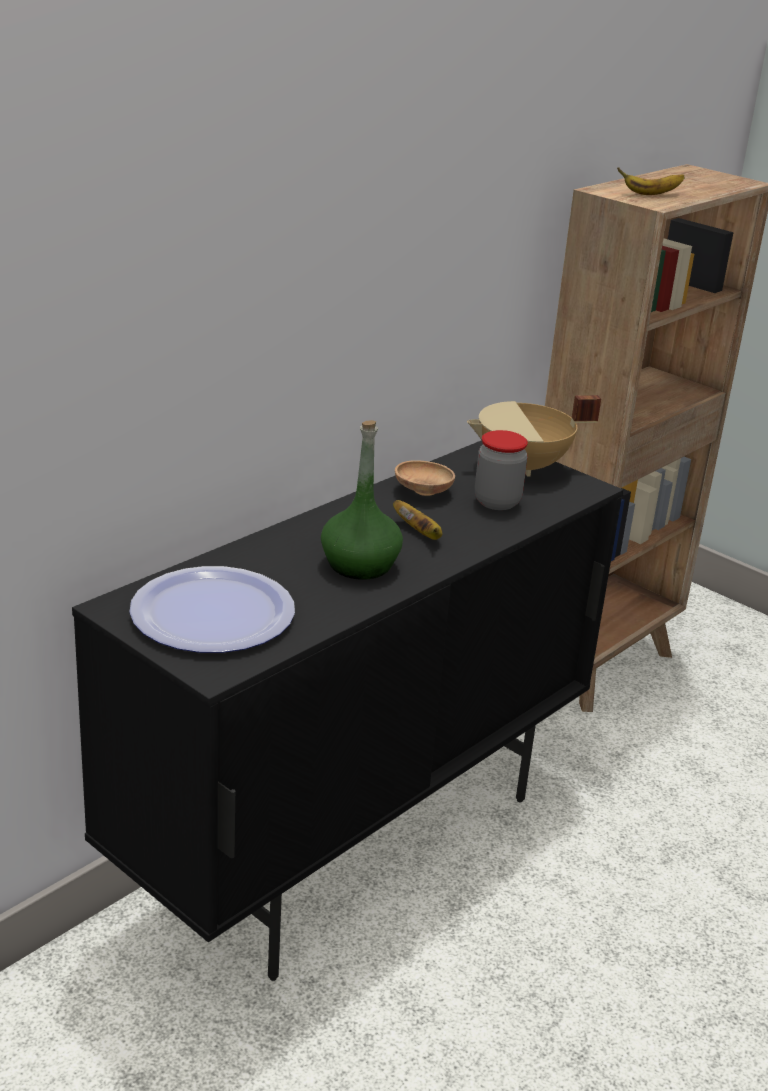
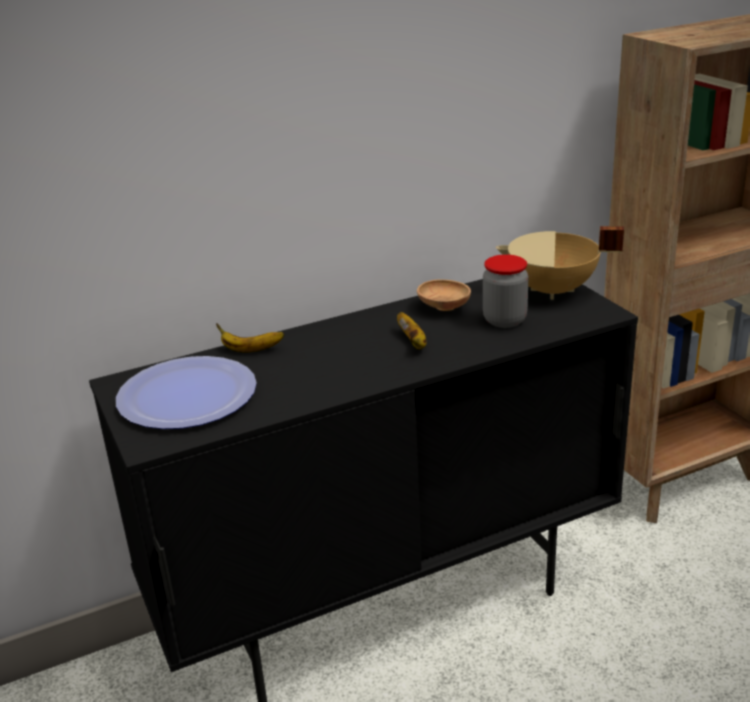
camera: 25 degrees right, 0 degrees up
green bottle [321,420,403,580] -> none
banana [617,167,685,195] -> banana moved to [216,324,284,352]

